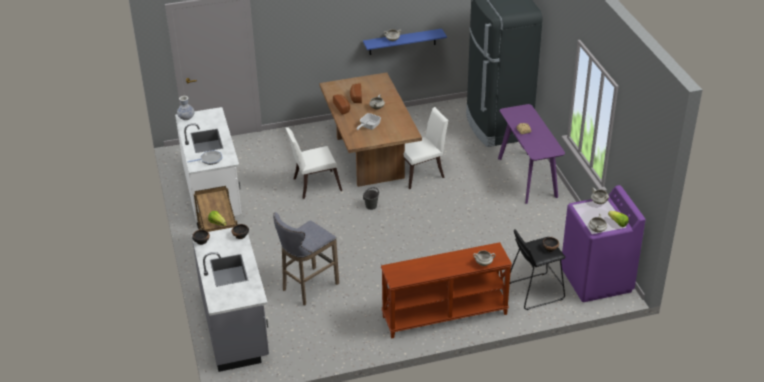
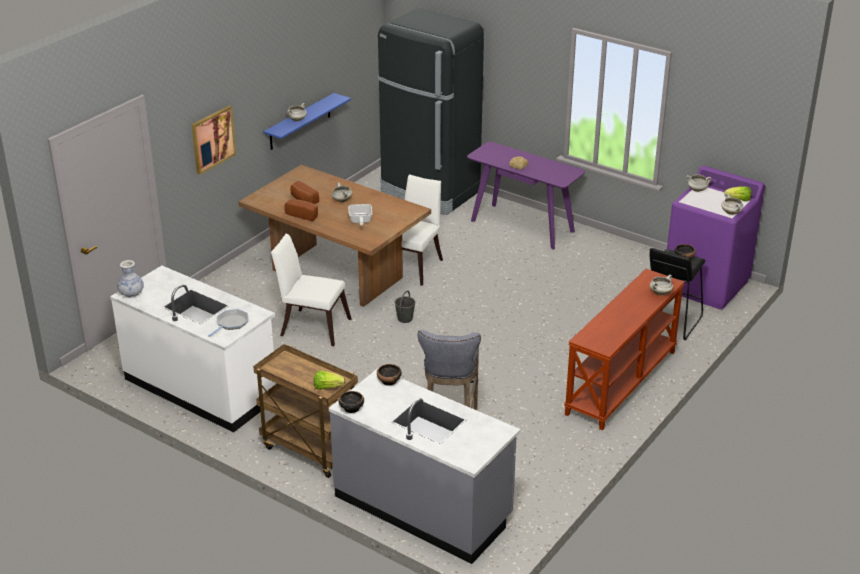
camera: 40 degrees left, 5 degrees down
white chair [286,127,342,199] -> white chair turned 75 degrees clockwise [271,234,351,346]
none -> picture [191,106,236,174]

